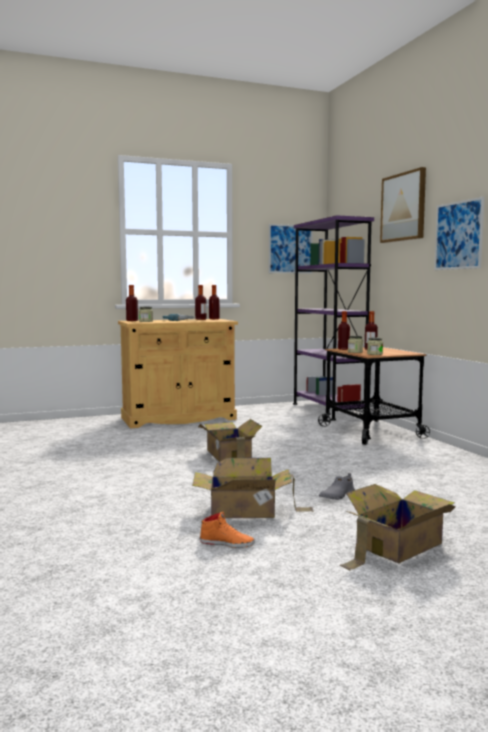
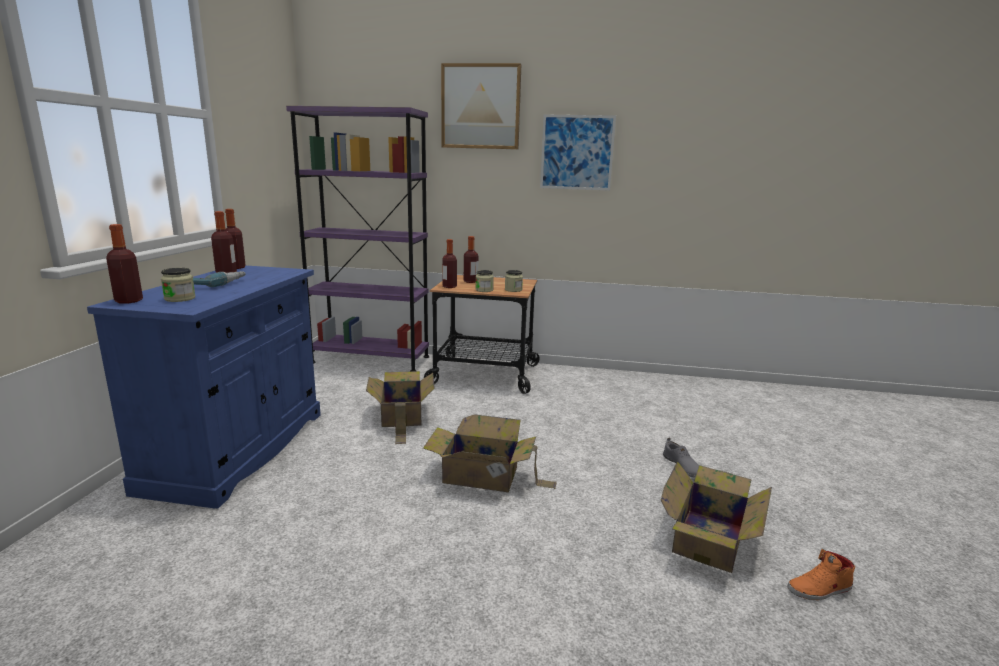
camera: 60 degrees left, 10 degrees up
beige cabinet [118,319,238,428] -> blue cabinet [87,265,321,509]
orange shoe [200,512,255,548] -> orange shoe turned 150 degrees counterclockwise [788,549,855,600]
picture [269,224,313,274] -> none
cardboard box [340,484,455,571] -> cardboard box moved to [366,371,435,444]

